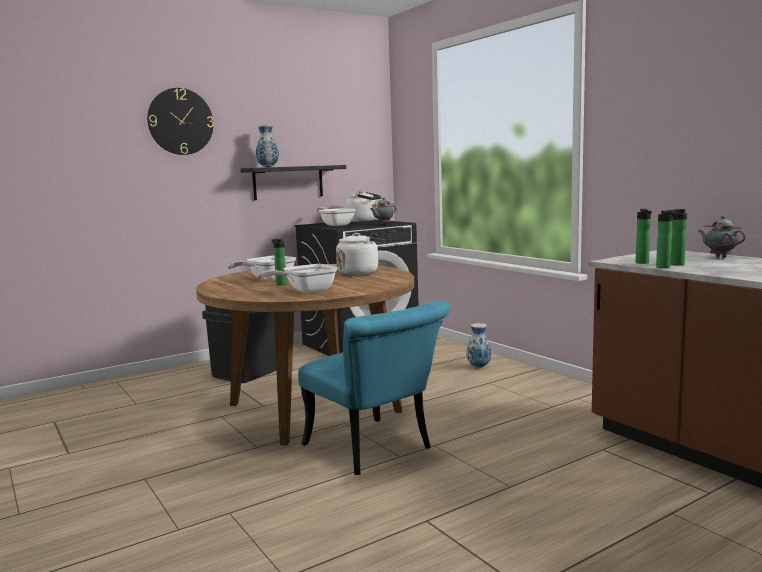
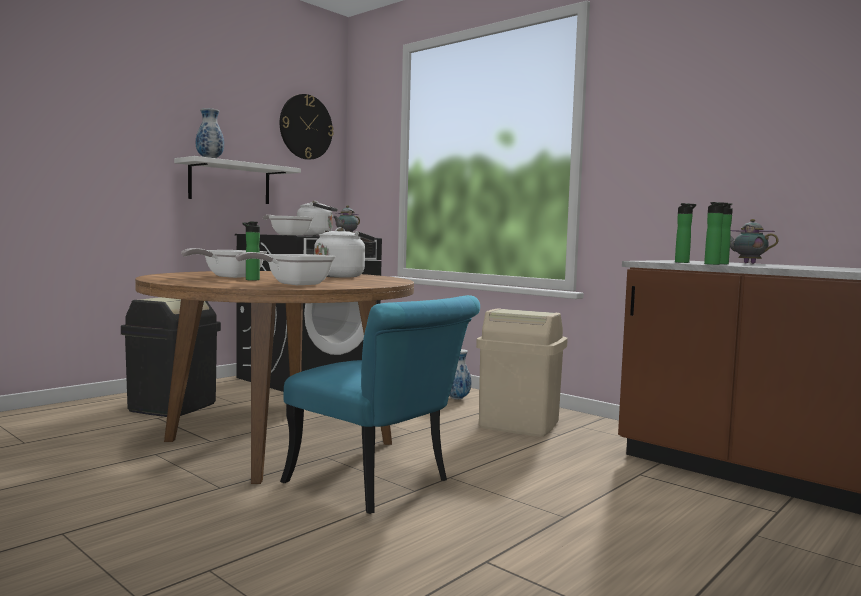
camera: 15 degrees left, 5 degrees down
wall clock [147,88,214,155] -> wall clock moved to [280,94,334,160]
black shelf [241,165,346,200] -> white shelf [174,156,301,204]
none -> beige trash can [476,308,568,437]

